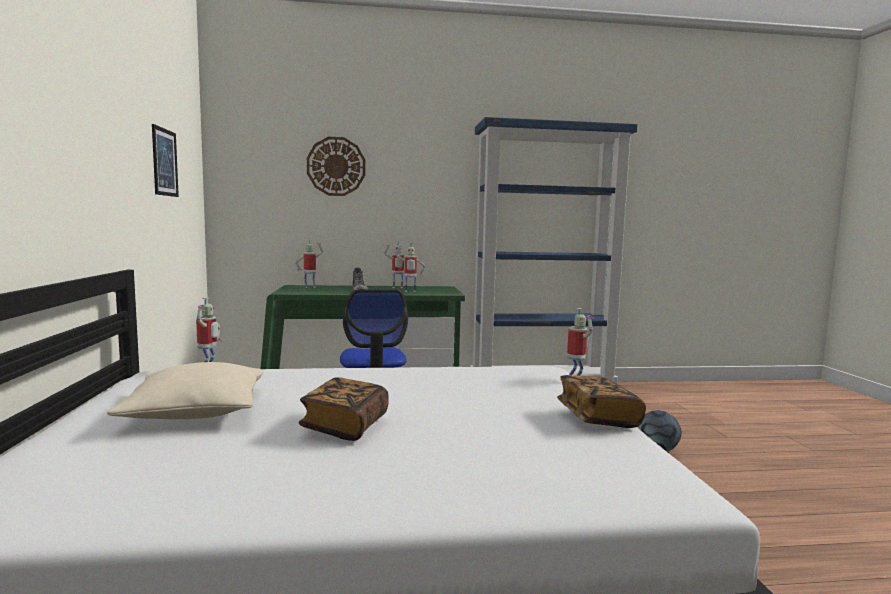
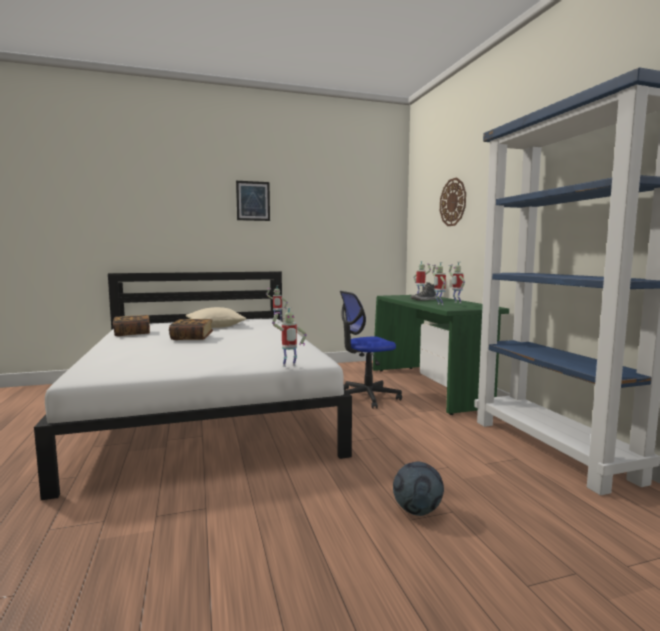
camera: 80 degrees right, 0 degrees up
picture [152,124,179,197] -> picture moved to [236,181,270,221]
book [557,375,646,428] -> book moved to [113,315,150,336]

